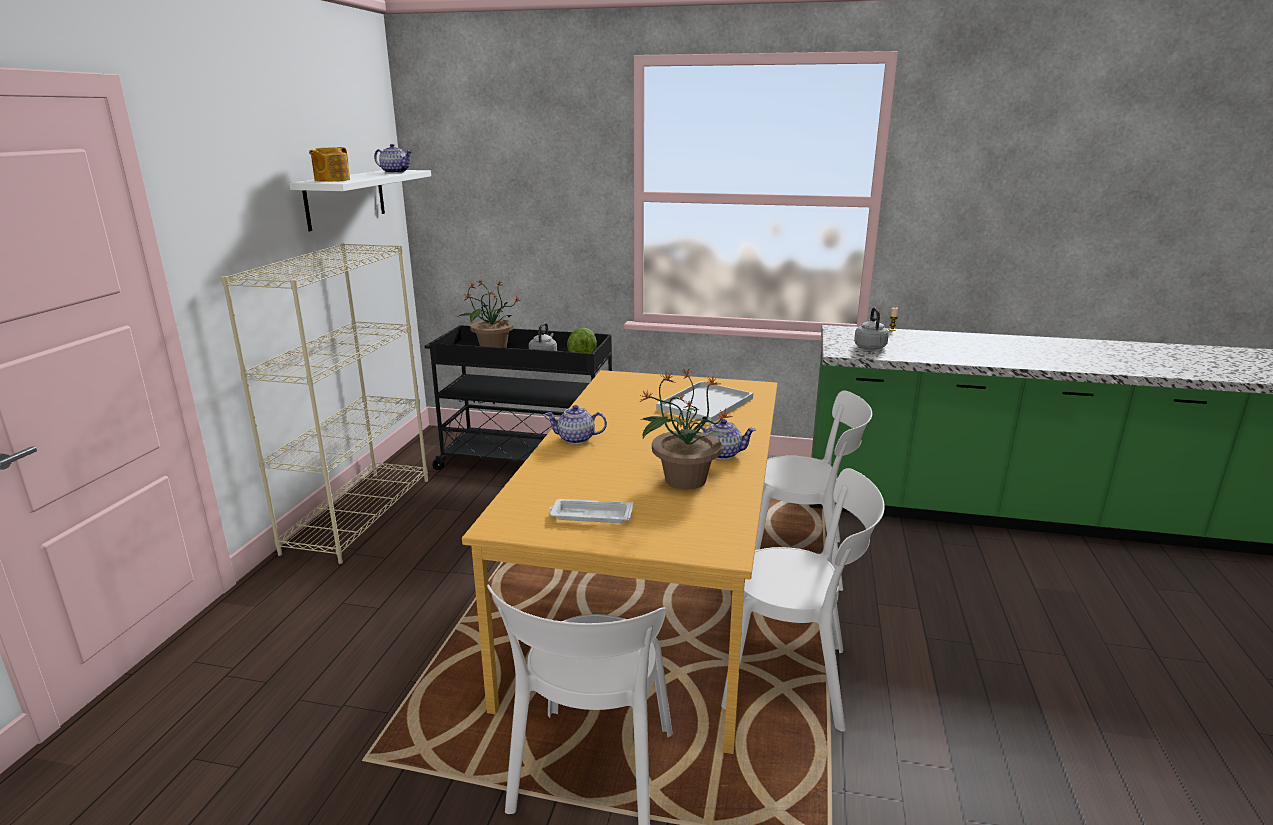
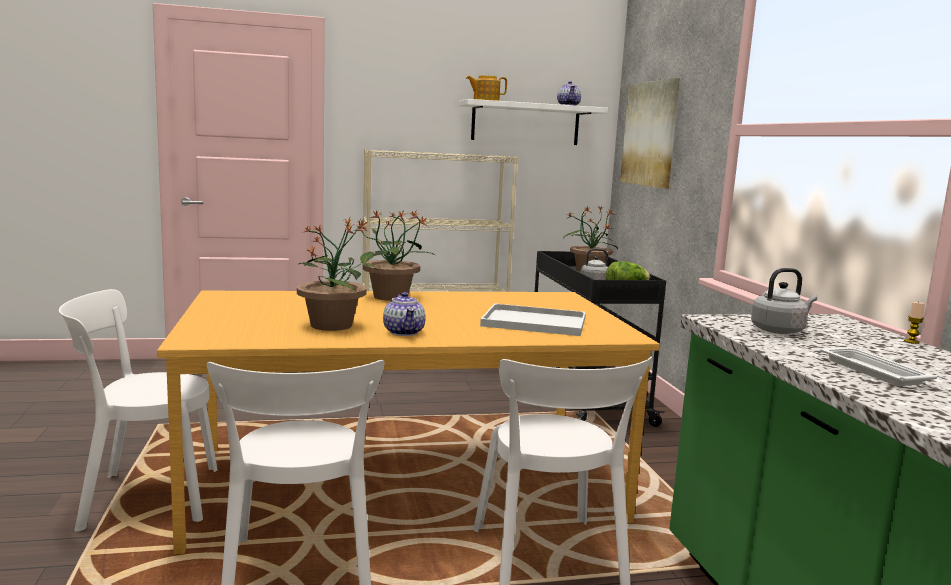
camera: 65 degrees right, 10 degrees down
teapot [545,405,607,444] -> potted plant [354,210,436,301]
white tray [549,499,634,523] -> white tray moved to [820,347,938,386]
none -> picture [620,78,680,189]

